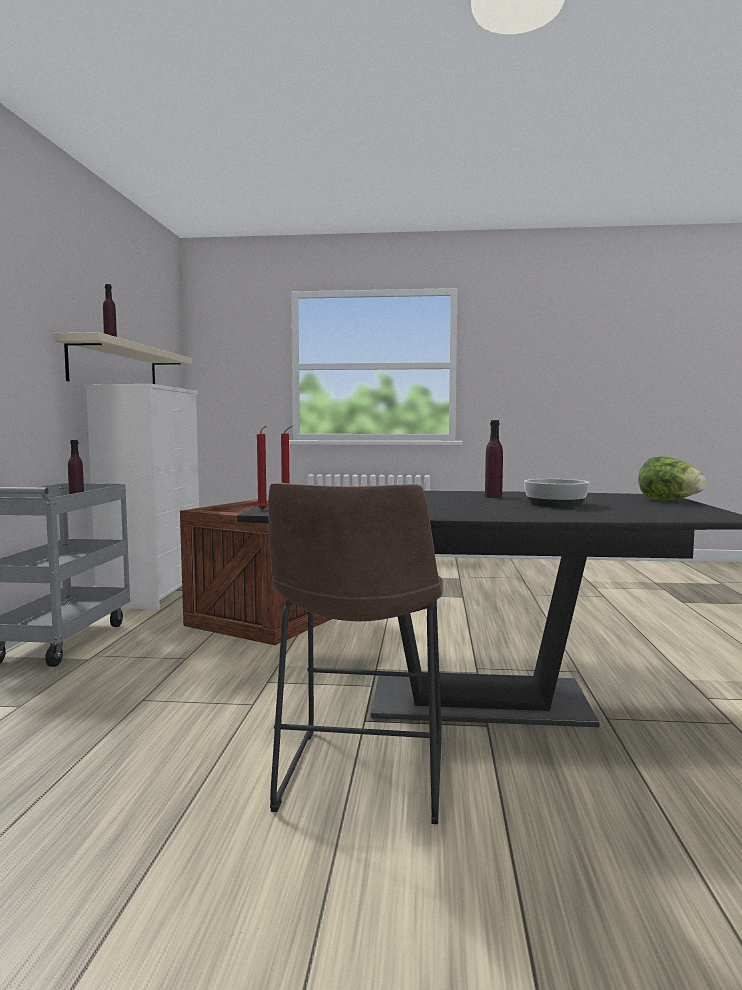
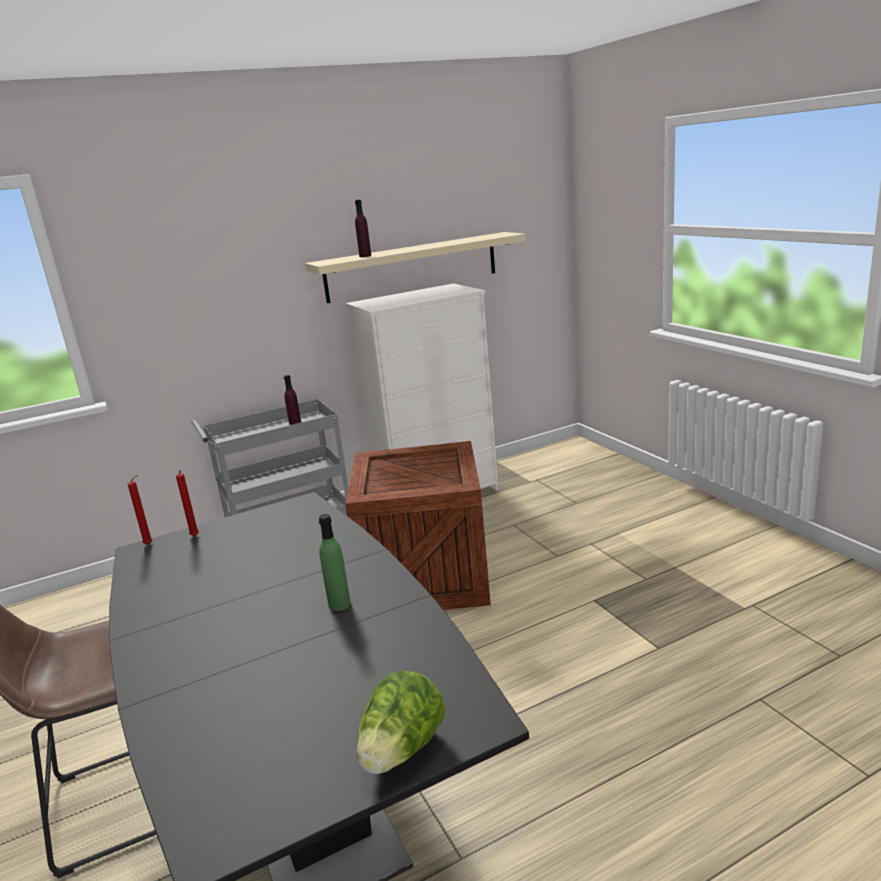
camera: 60 degrees right, 15 degrees up
purple bottle [485,420,503,498] -> green bottle [319,514,351,611]
bowl [524,479,590,507] -> none

